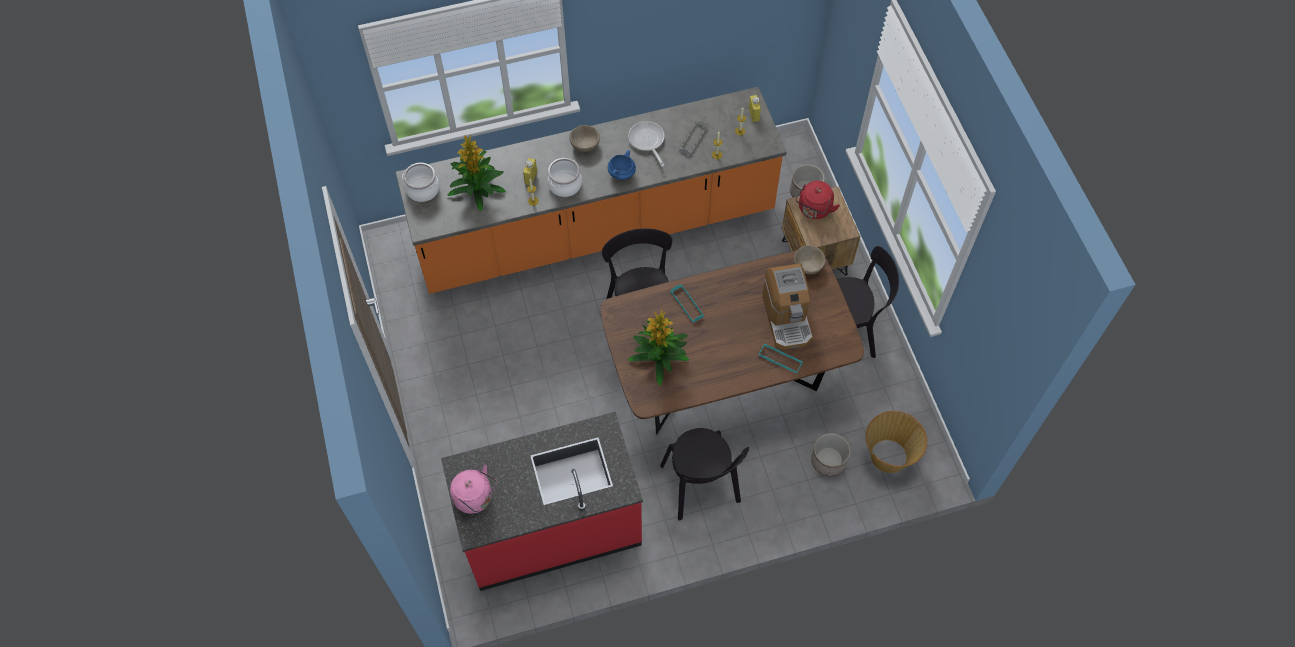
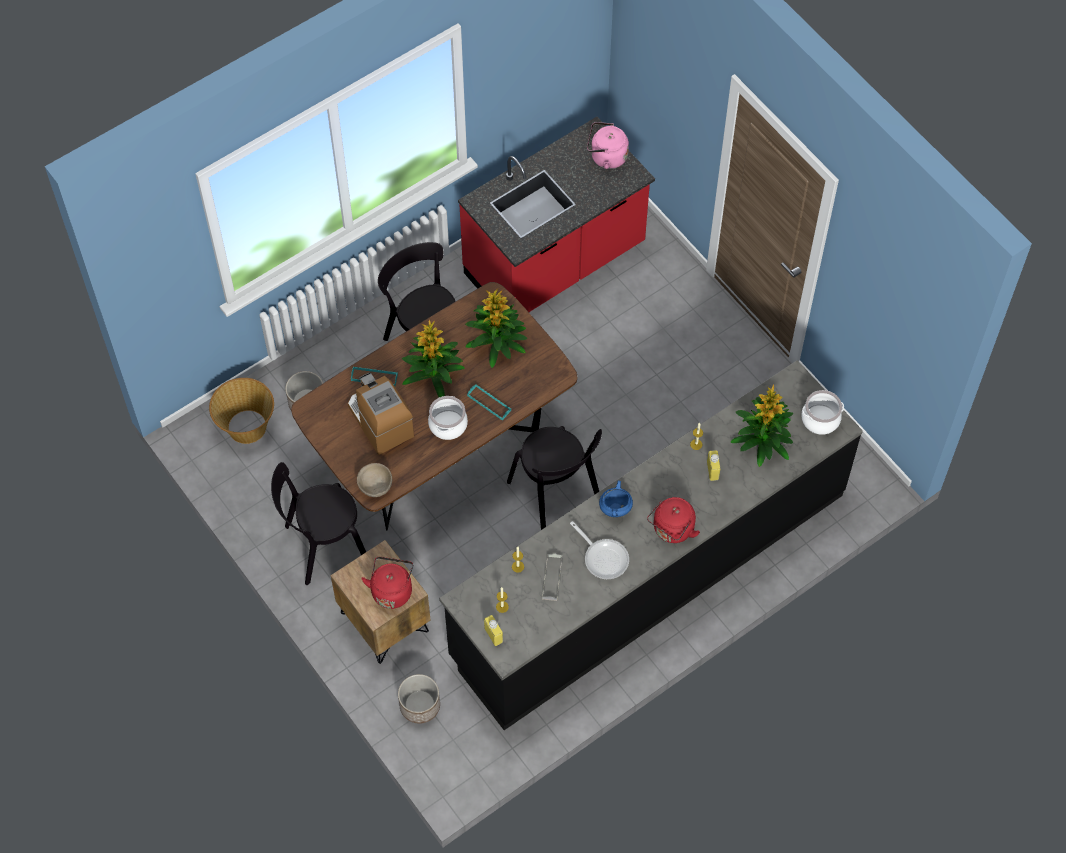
camera: 160 degrees right, 0 degrees up
orange counter [395,87,787,294] -> black counter [439,360,863,730]
cooking pot [547,158,582,197] -> cooking pot moved to [428,396,468,440]
beige bowl [569,125,600,152] -> red kettle [647,497,700,543]
none -> potted plant [402,320,465,397]

